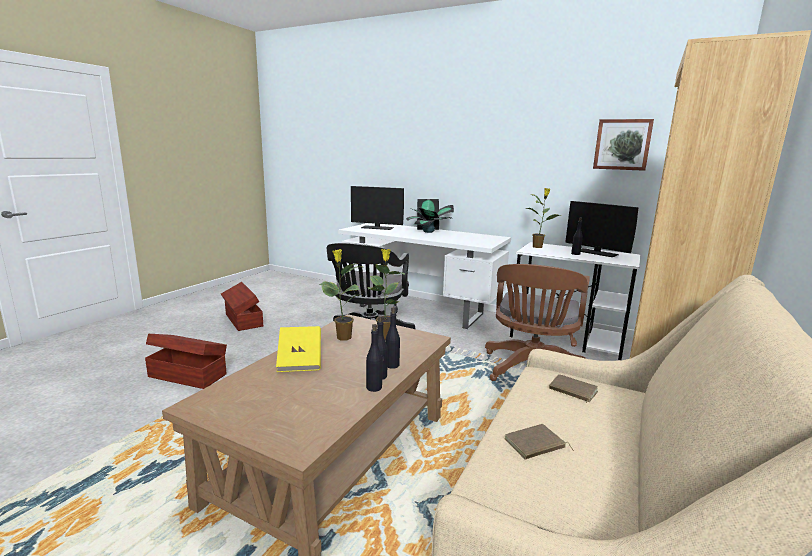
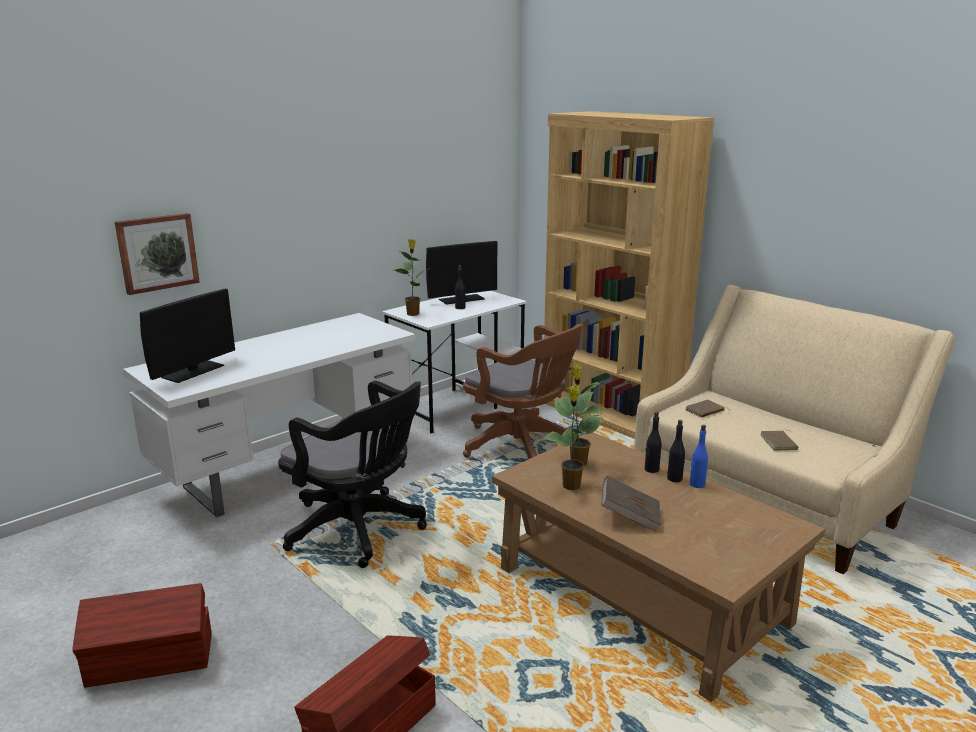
camera: 70 degrees left, 5 degrees up
yellow book [276,326,321,372] -> brown book [602,476,661,532]
black bottle [366,324,382,392] -> blue bottle [690,425,708,488]
potted plant [406,199,454,233] -> none
picture [593,119,654,171] -> picture moved to [115,213,200,295]

